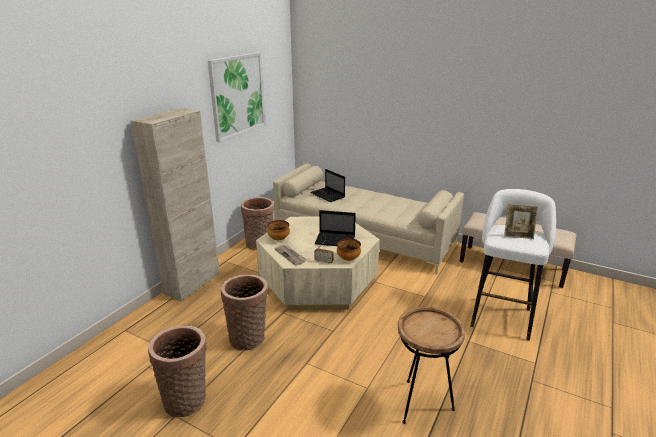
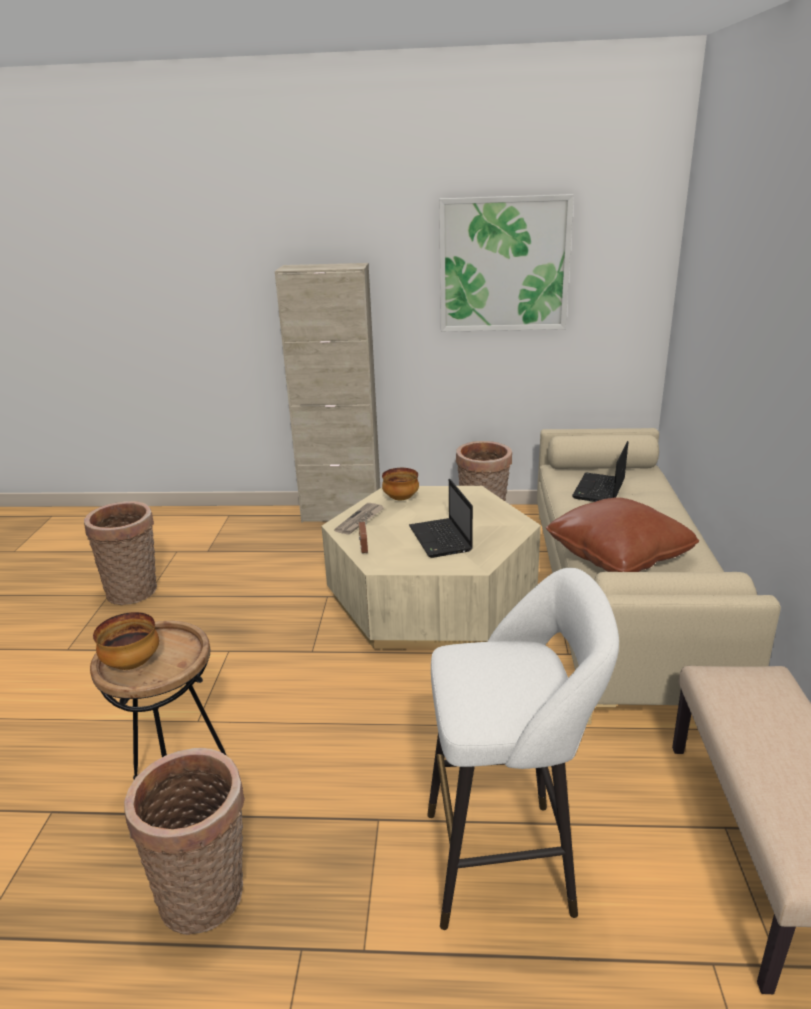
camera: 65 degrees right, 0 degrees up
basket [221,275,268,350] -> basket moved to [124,748,245,935]
bowl [337,238,361,261] -> bowl moved to [93,612,159,670]
picture frame [504,204,538,239] -> none
none -> brown pillow [546,497,699,572]

